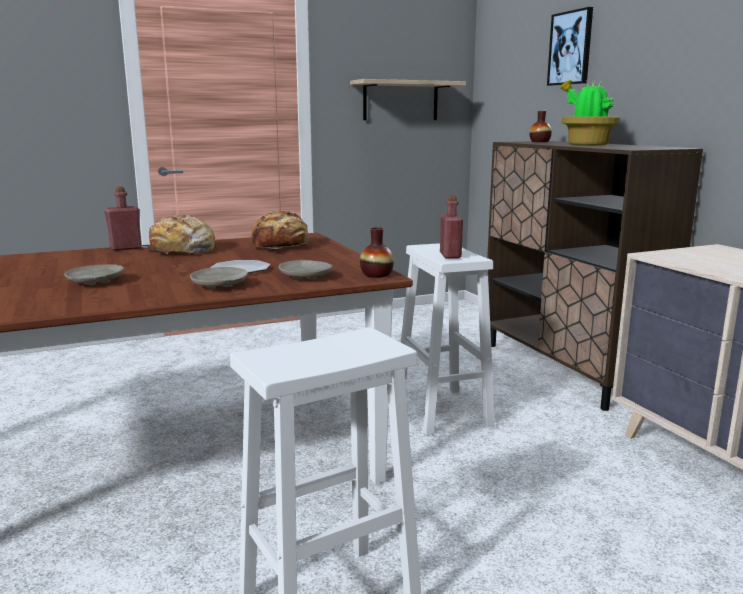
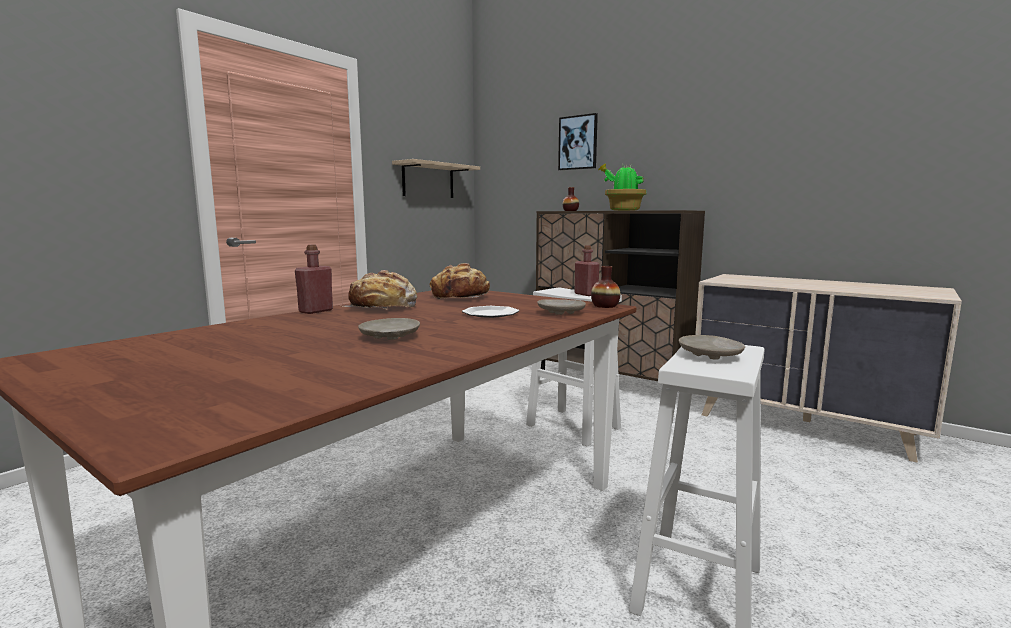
camera: 30 degrees left, 5 degrees down
beige plate [190,267,248,289] -> beige plate moved to [679,335,745,359]

